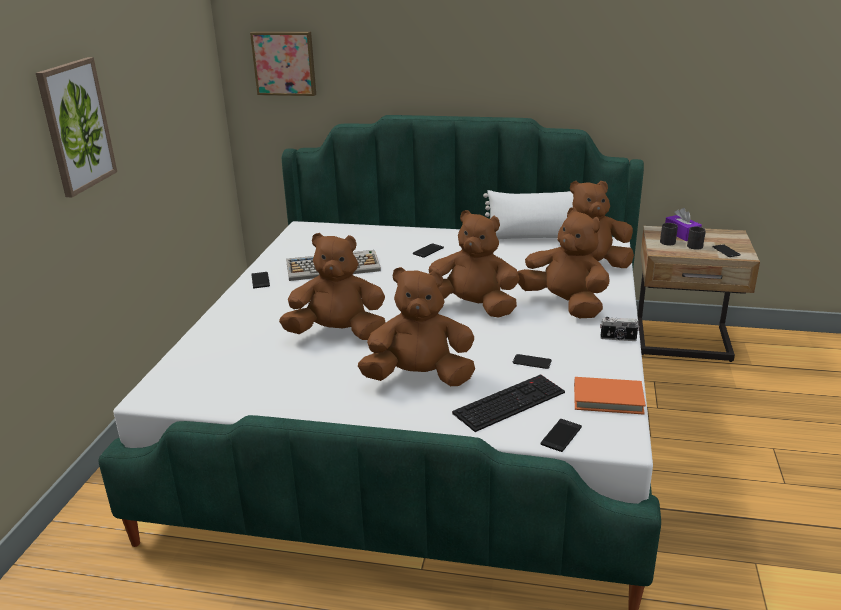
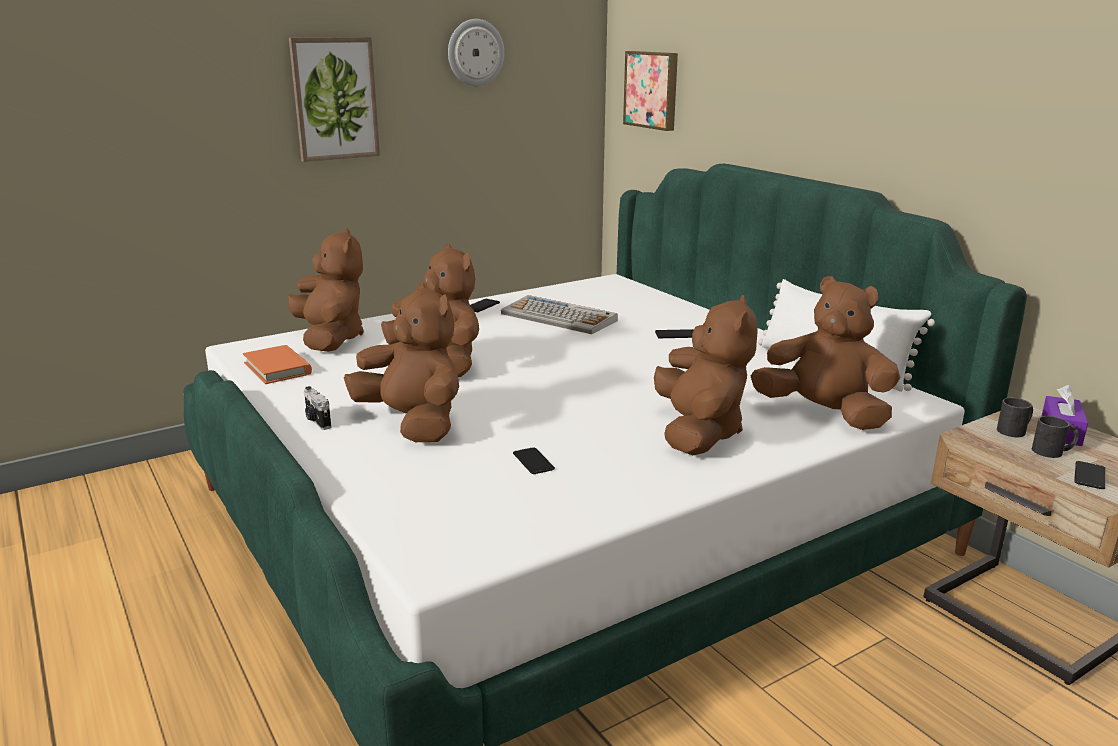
camera: 45 degrees right, 5 degrees down
brown plush toy [429,210,520,318] -> brown plush toy moved to [288,228,364,352]
keyboard [452,374,565,432] -> none
phone [541,419,582,452] -> none
orange book [574,377,646,415] -> orange book moved to [243,345,312,384]
camera [600,317,640,341] -> camera moved to [304,386,331,430]
none -> wall clock [448,19,504,86]

